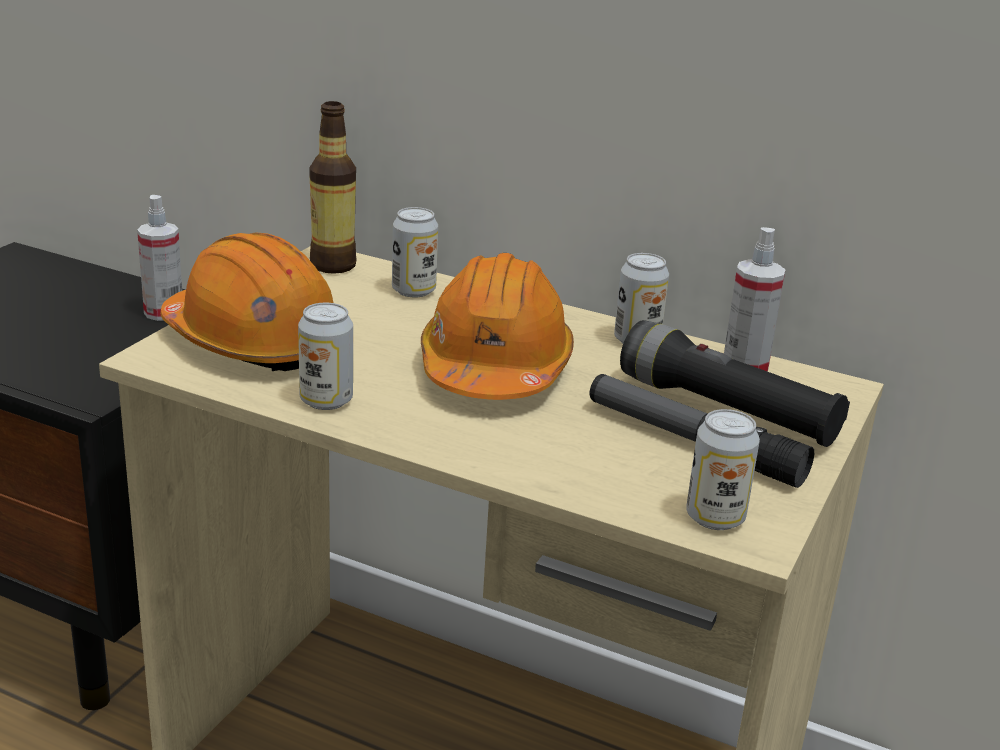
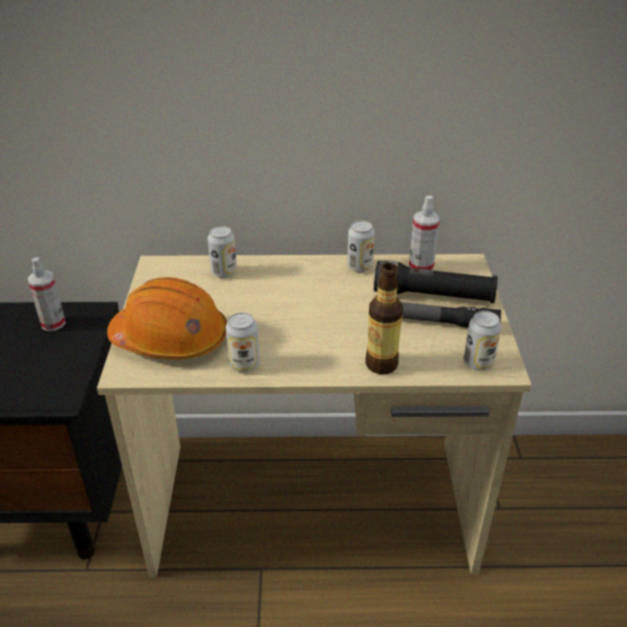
camera: 25 degrees left, 10 degrees up
bottle [309,101,357,274] -> bottle moved to [365,263,403,374]
orange hard hat [421,253,574,400] -> none

